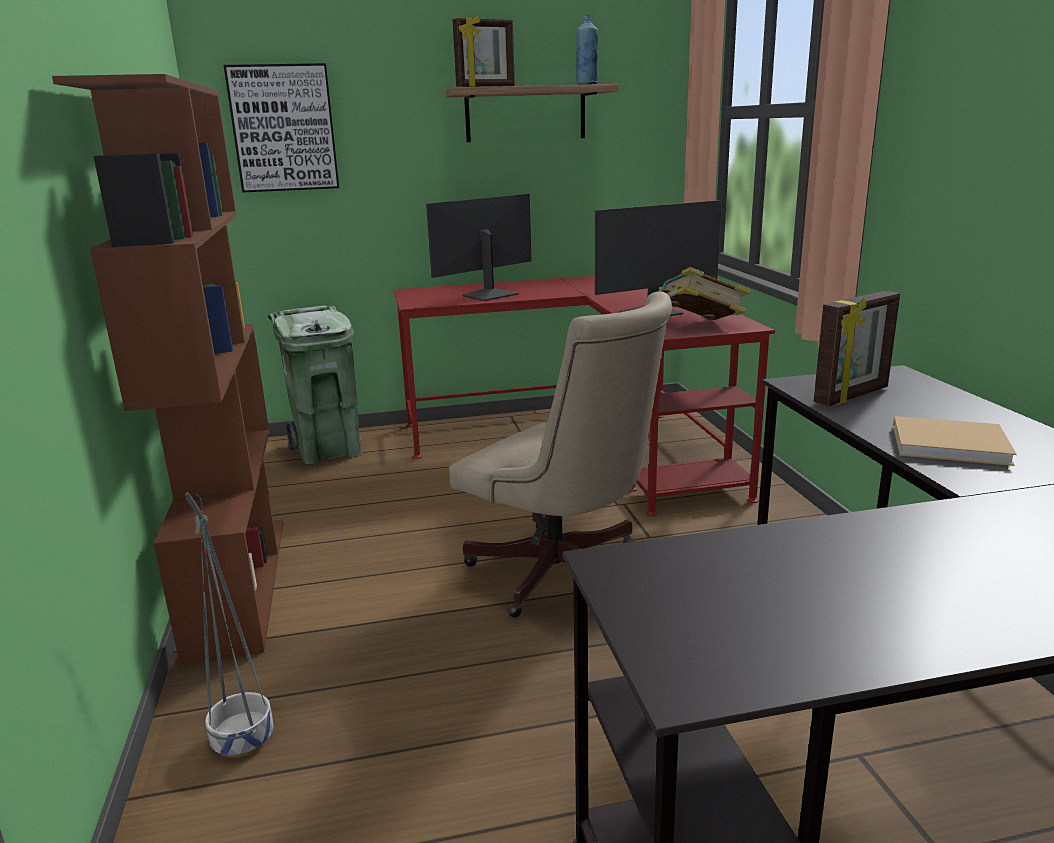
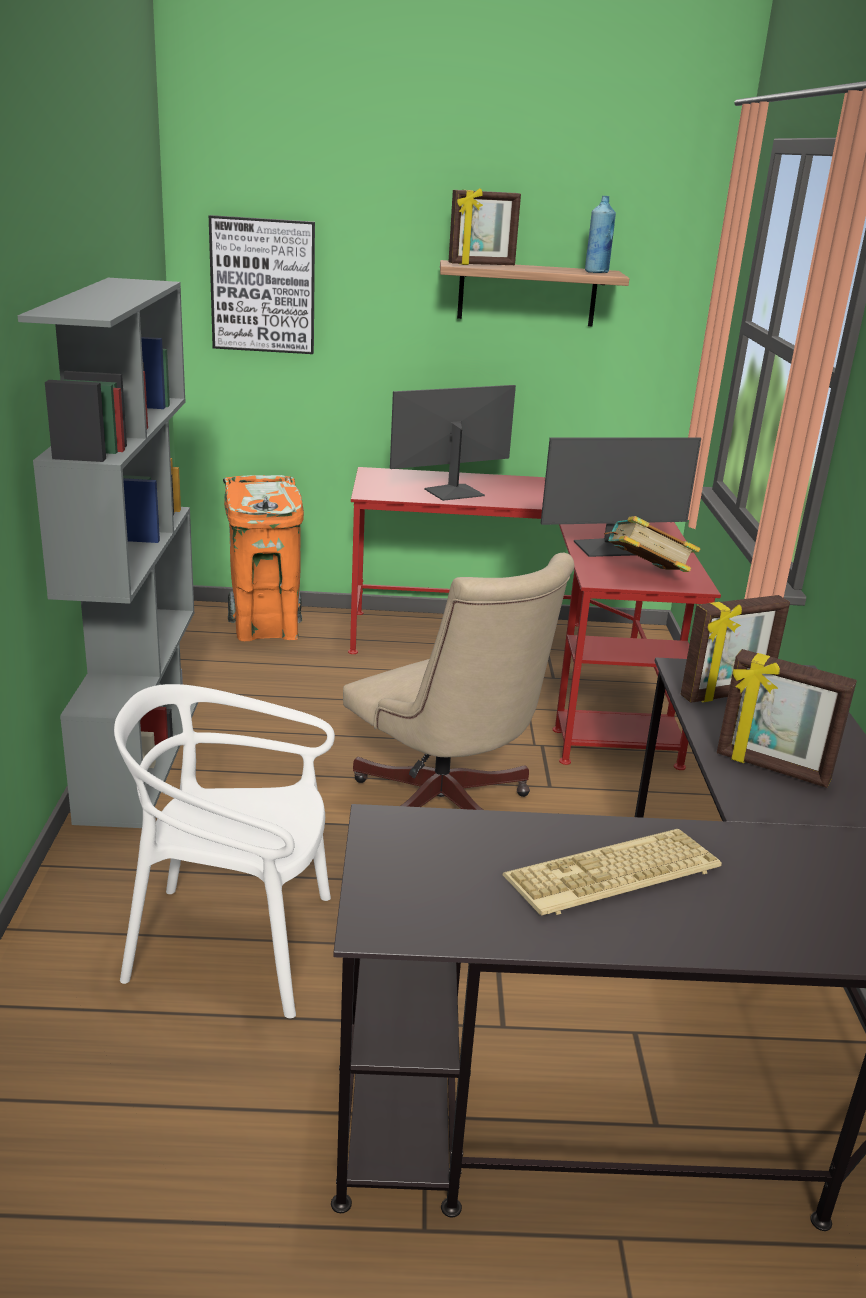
camera: 10 degrees right, 5 degrees up
brown bookcase [52,74,283,665] -> grey bookcase [18,278,198,828]
grey planter [185,492,274,758] -> none
green trash can [268,306,362,464] -> orange trash can [223,475,304,641]
beige book [893,416,1017,466] -> picture frame [717,649,857,788]
none -> white chair [114,684,335,1018]
none -> keyboard [502,829,722,916]

